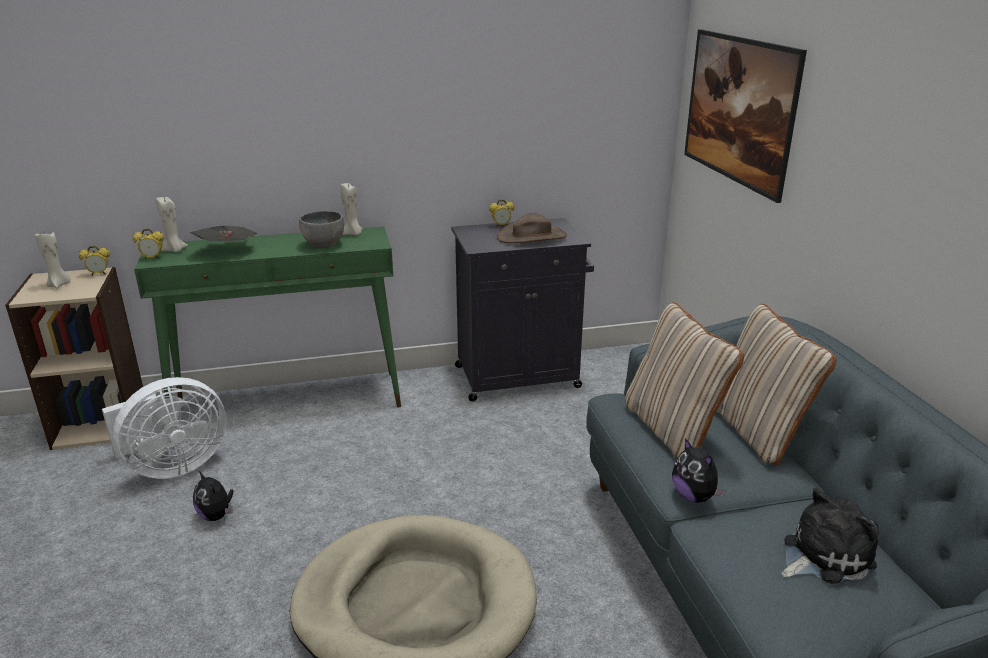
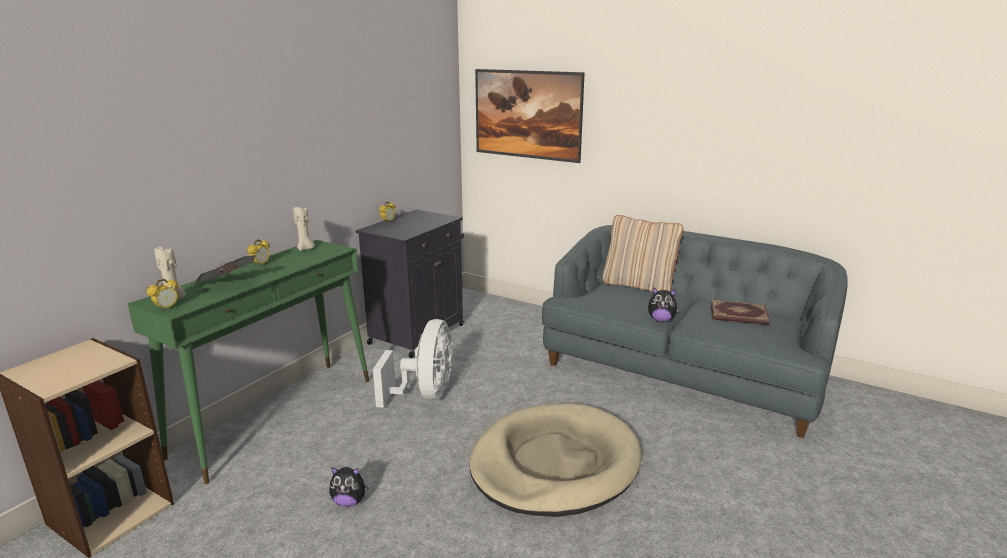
camera: 45 degrees left, 5 degrees down
beige candle [35,232,71,288] -> none
alarm clock [78,246,110,276] -> alarm clock moved to [247,239,270,267]
white fan [102,377,226,479] -> white fan moved to [373,319,453,408]
grey bowl [299,211,344,248] -> none
brown hat [497,213,567,243] -> none
beige pillow [625,302,744,459] -> none
plush toy [782,488,878,584] -> book [710,300,770,325]

